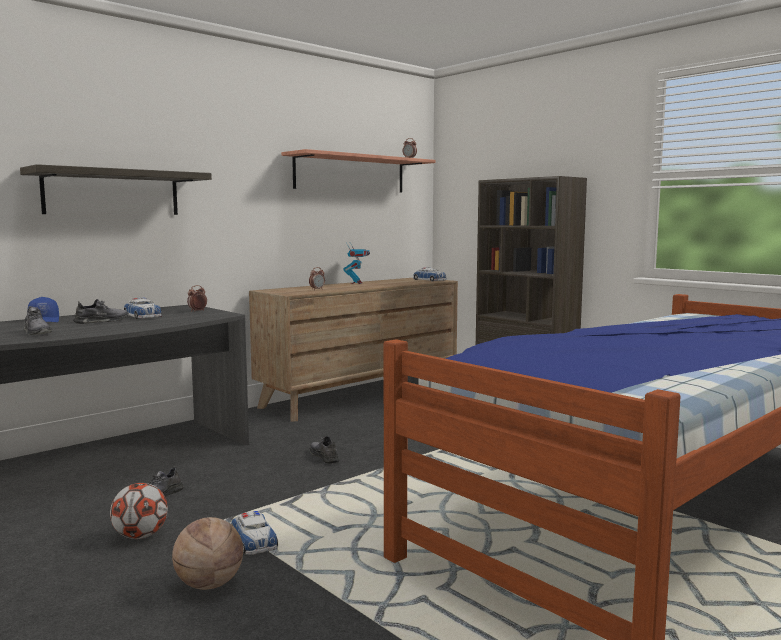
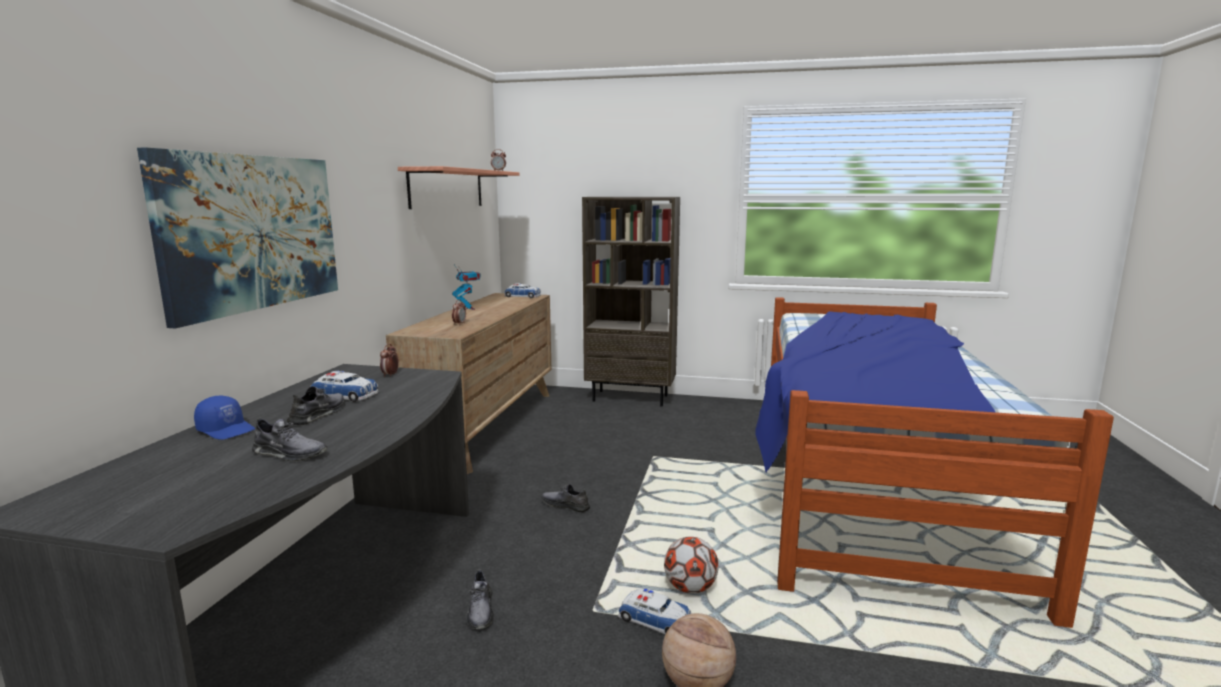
camera: 35 degrees left, 5 degrees up
shelf [20,164,212,215] -> picture [137,148,338,329]
football [110,483,168,539] -> football moved to [664,537,719,594]

